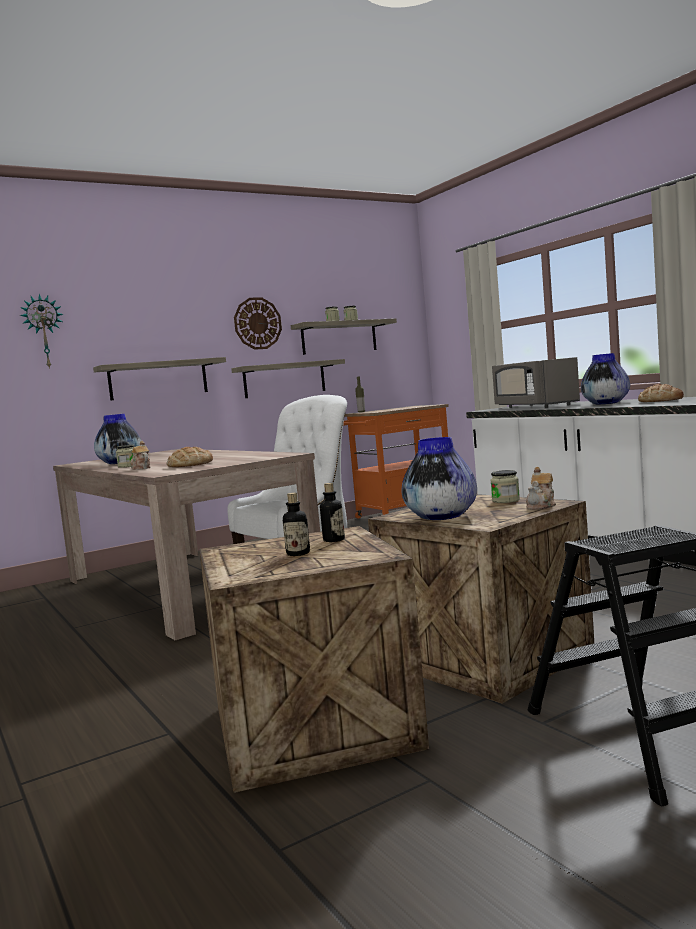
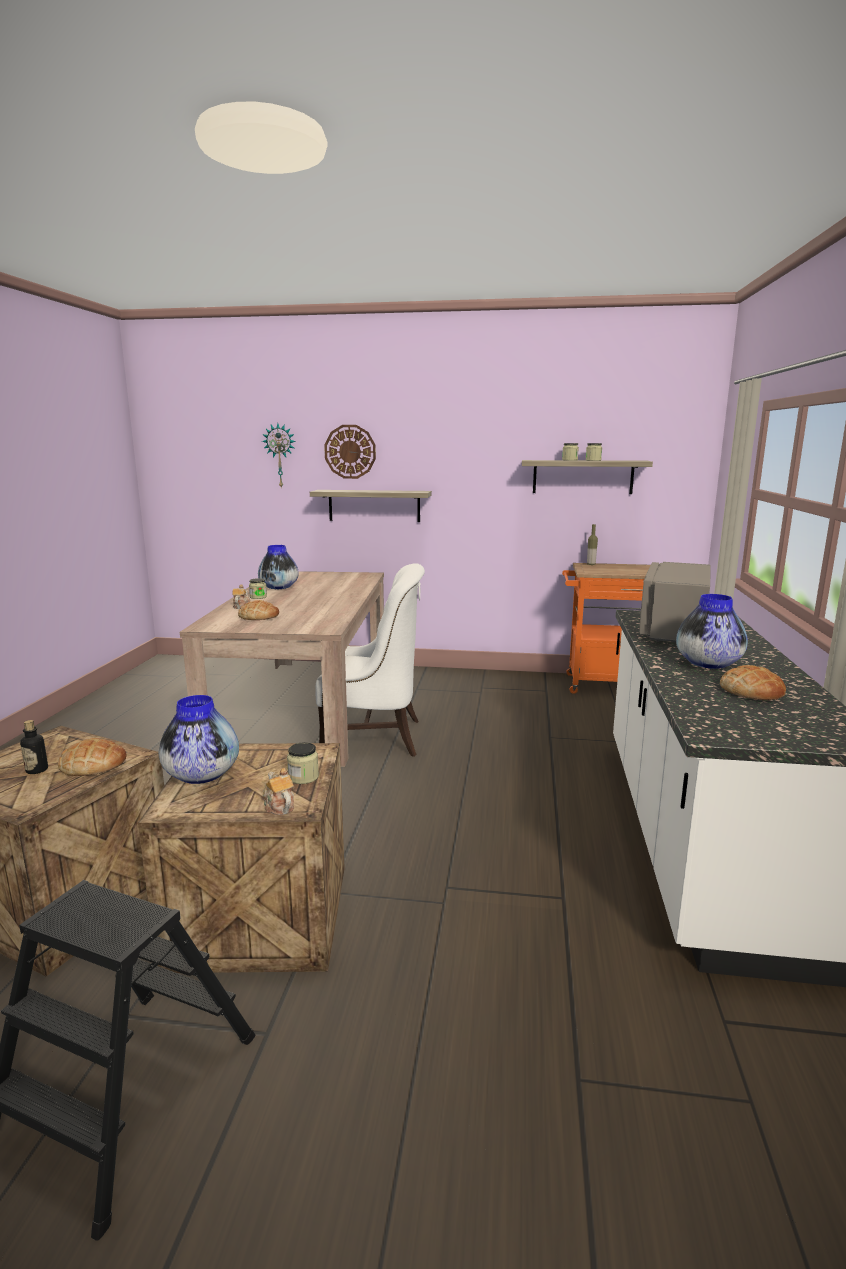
camera: 40 degrees right, 10 degrees up
shelf [231,359,345,398] -> none
wall clock [234,297,282,350] -> wall clock moved to [324,425,376,479]
bottle [320,483,345,542] -> bread [58,738,126,776]
teapot [526,467,556,510] -> teapot turned 75 degrees clockwise [263,768,294,815]

